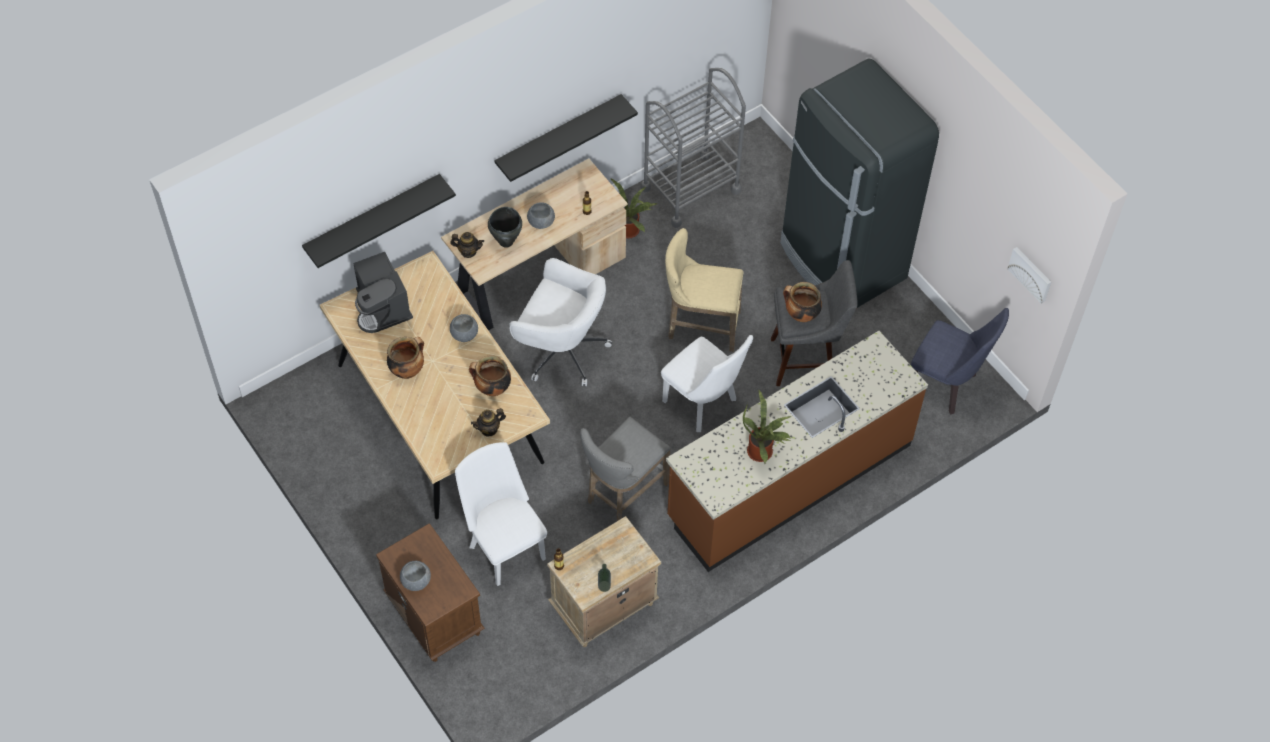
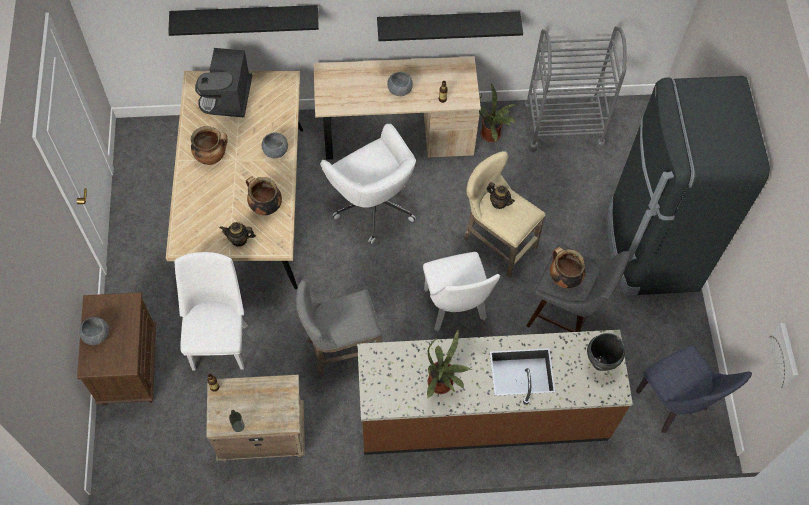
camera: 30 degrees right, 5 degrees up
teapot [450,232,484,258] -> teapot moved to [487,182,515,209]
black cooking pot [488,207,522,248] -> black cooking pot moved to [587,333,625,371]

